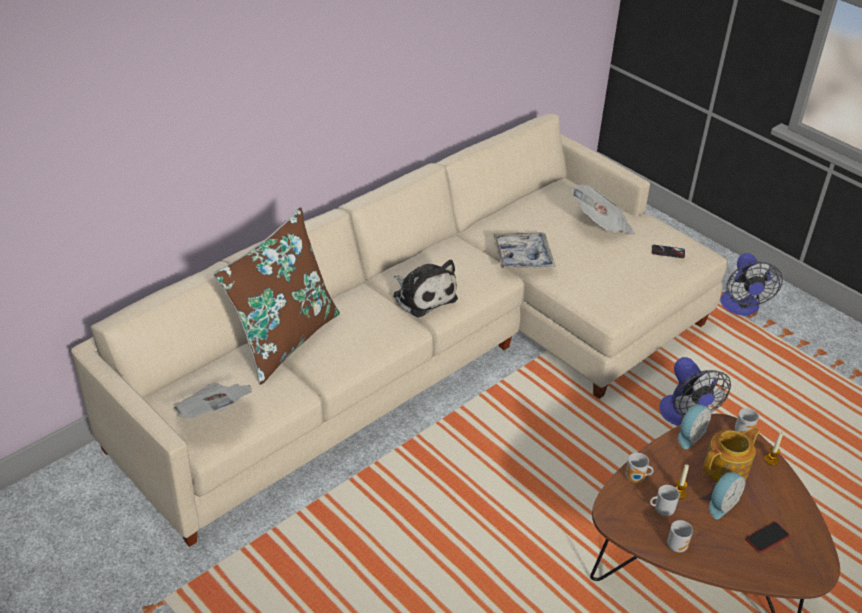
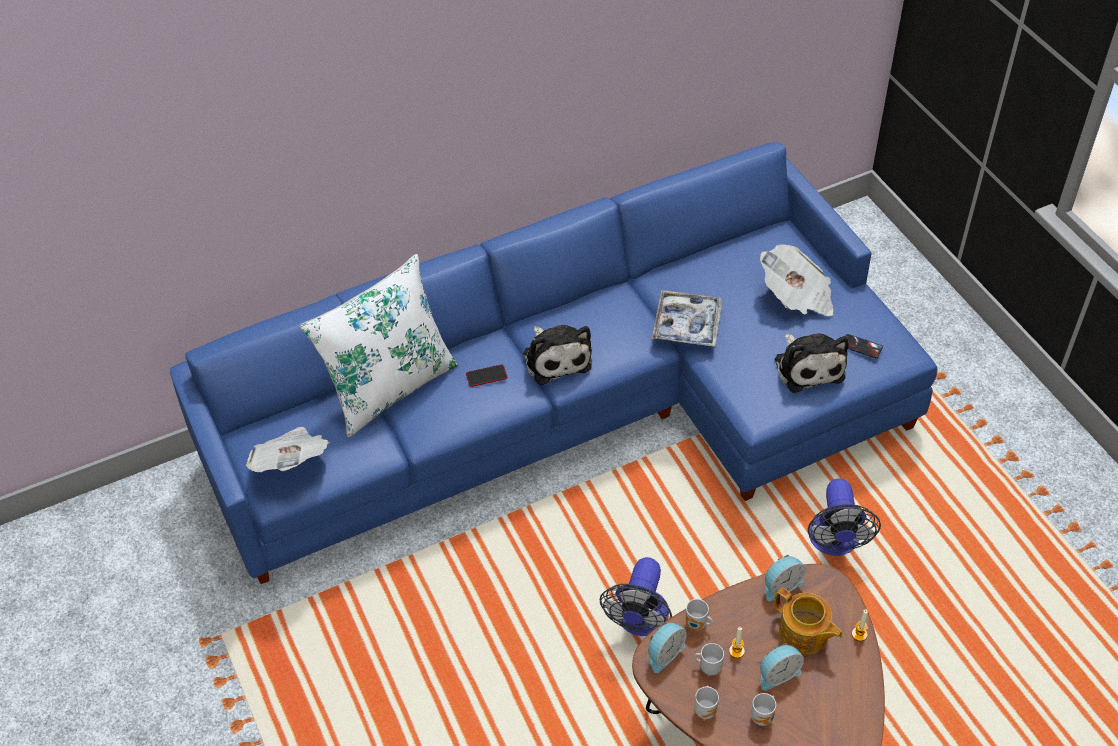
camera: 20 degrees right, 10 degrees up
beige sofa [71,114,728,547] -> blue sofa [170,142,937,584]
brown pillow [213,207,340,385] -> white pillow [300,254,458,437]
teapot [703,428,761,482] -> teapot turned 60 degrees clockwise [774,588,843,654]
fan [720,253,783,316] -> fan moved to [600,557,672,636]
mug [735,408,759,433] -> mug moved to [751,693,776,726]
phone [746,522,789,553] -> phone moved to [466,364,507,387]
none -> alarm clock [648,622,687,673]
none -> plush toy [775,333,849,393]

